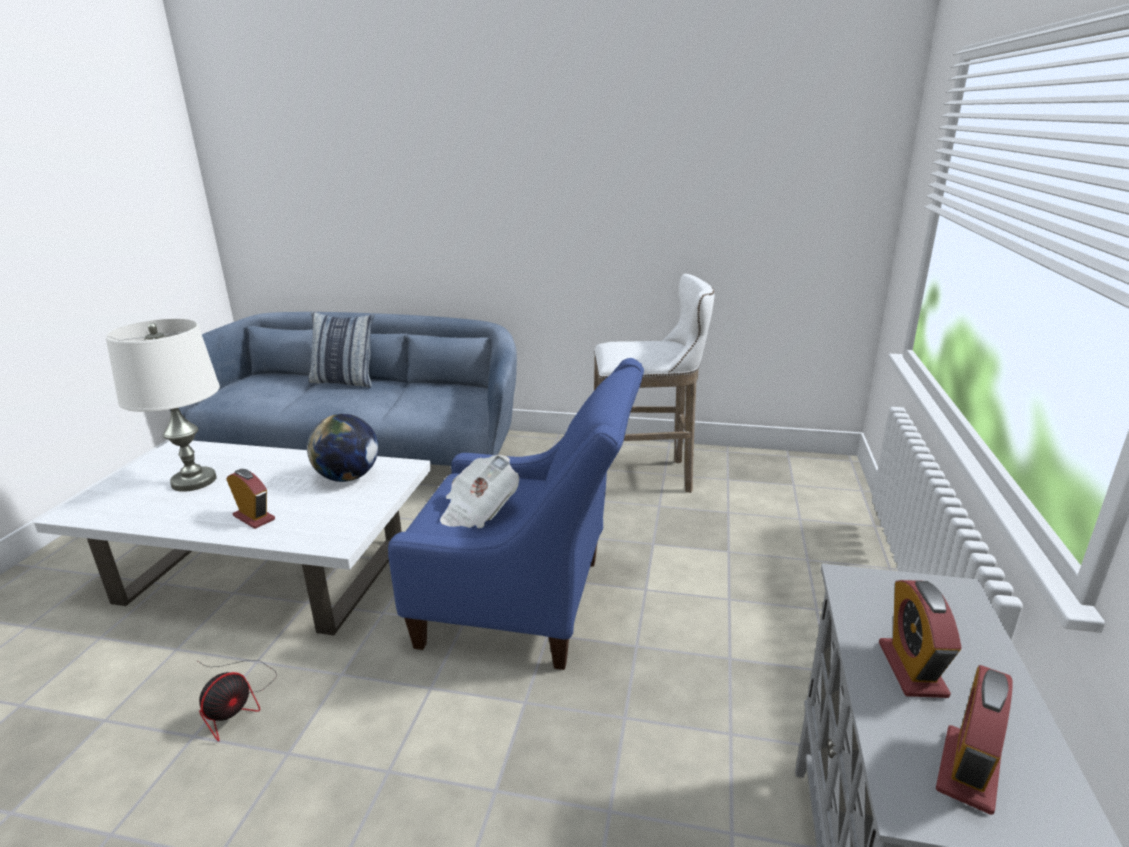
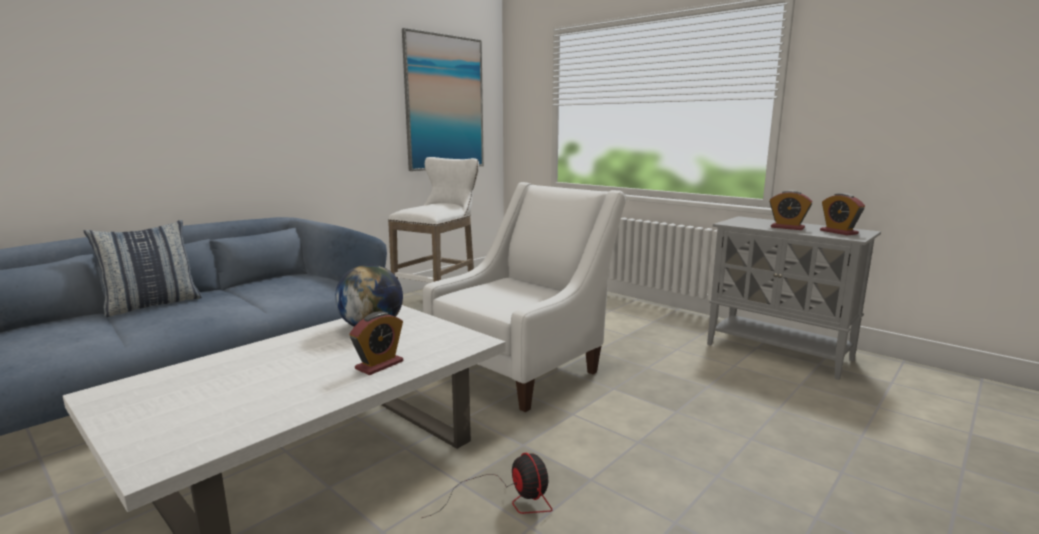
camera: 60 degrees left, 10 degrees down
white table lamp [106,318,220,492] -> none
alarm clock [226,469,275,529] -> alarm clock turned 150 degrees clockwise [349,311,403,375]
blue armchair [388,358,644,670] -> white armchair [423,182,626,412]
newspaper [440,455,519,528] -> none
none -> picture [402,28,484,171]

